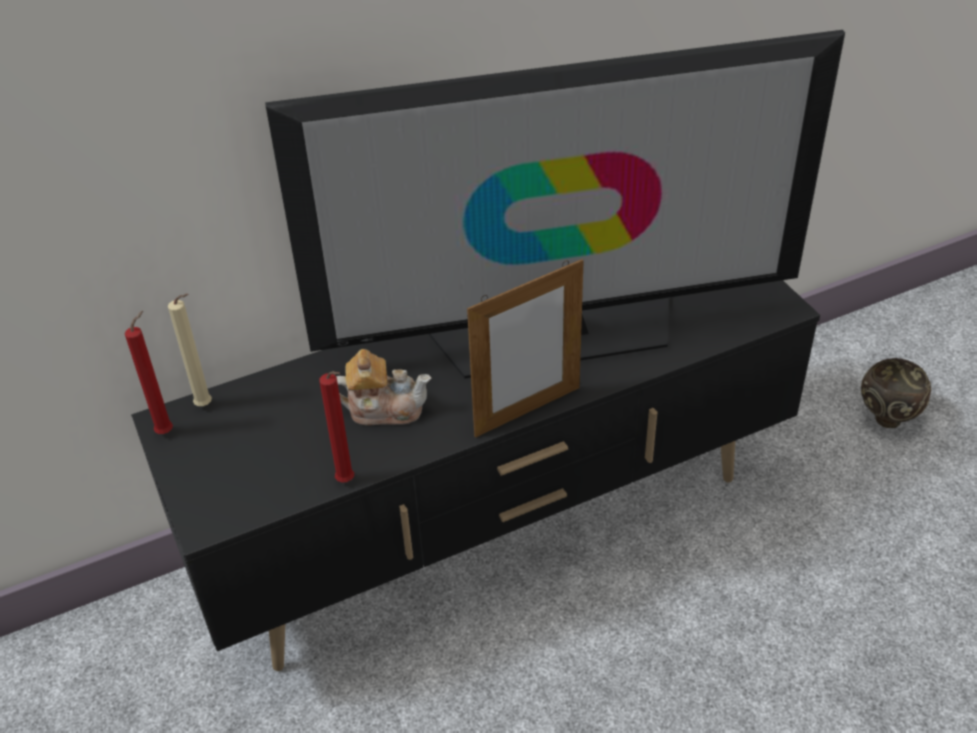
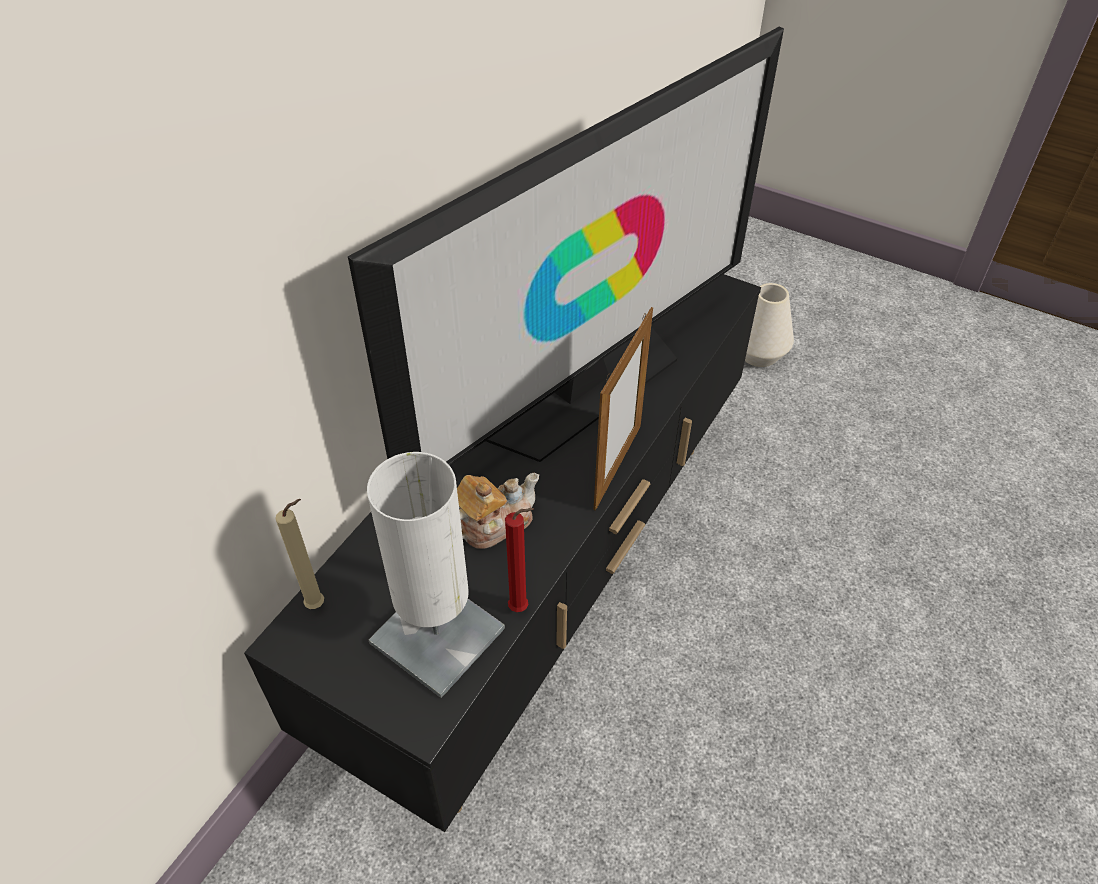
camera: 35 degrees left, 5 degrees up
red candle [125,311,173,434] -> none
brown bowl [861,358,931,428] -> white vase [745,283,794,367]
none -> white table lamp [367,452,505,698]

